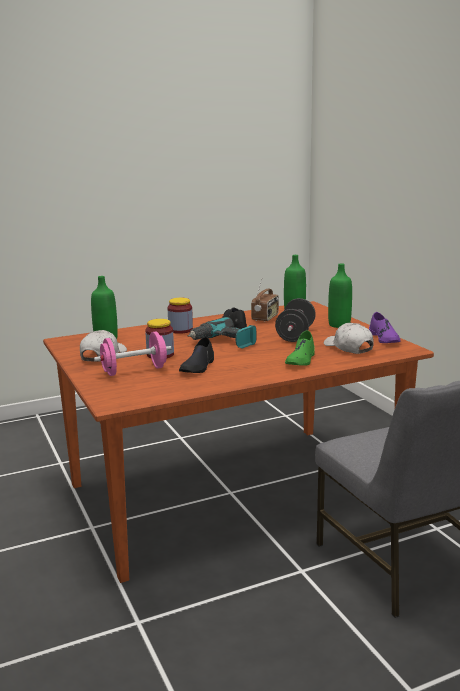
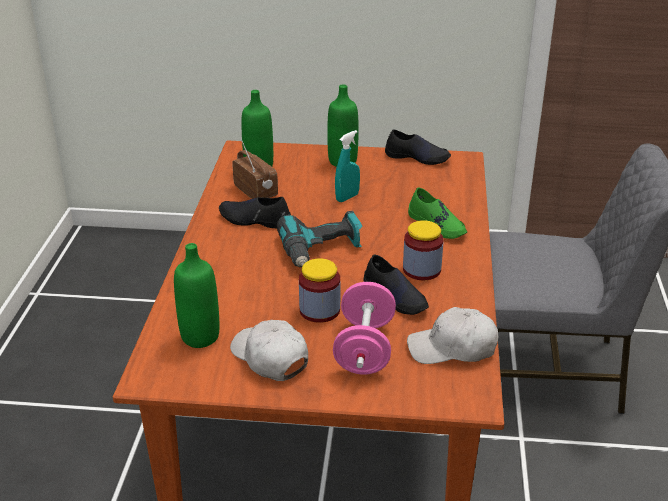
camera: 60 degrees left, 15 degrees up
jar [168,298,193,334] -> jar moved to [403,220,444,280]
black dumbbell [275,298,316,342] -> turquoise spray bottle [335,130,360,202]
white cap [324,323,374,354] -> white cap moved to [407,307,498,364]
purple shoe [369,312,400,343] -> black shoe [385,129,451,165]

